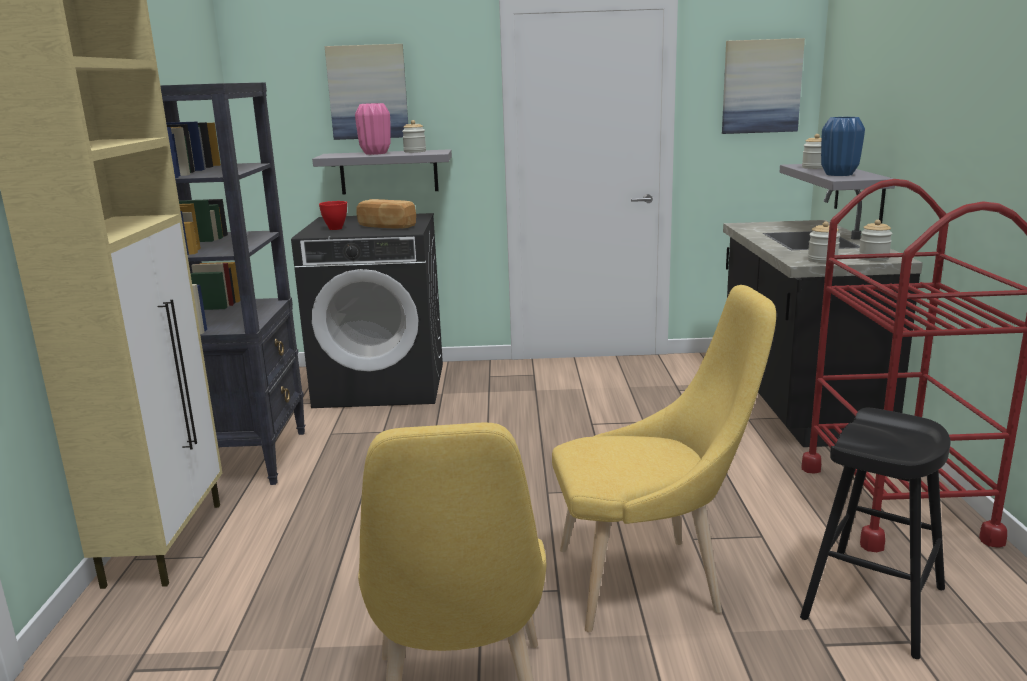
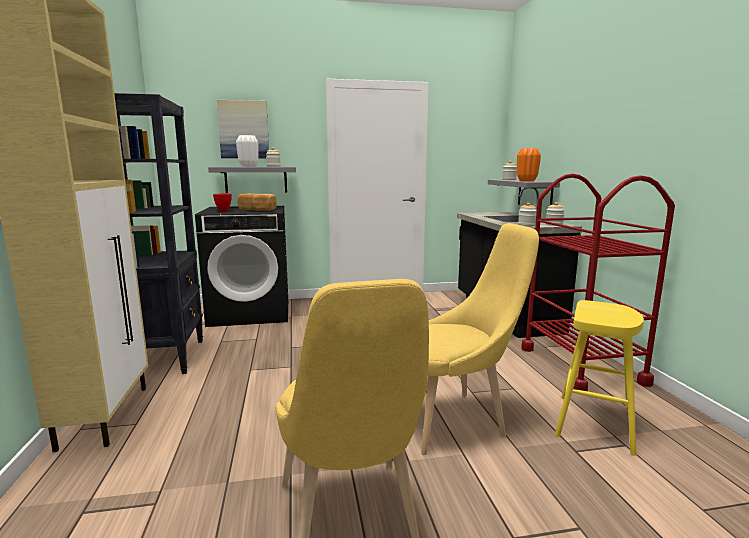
camera: 10 degrees left, 5 degrees down
pink vase [355,103,391,155] -> white vase [236,135,259,167]
picture [722,38,805,134] -> none
black stool [800,407,951,659] -> yellow stool [555,300,644,456]
blue vase [821,117,865,176] -> orange vase [517,148,541,181]

